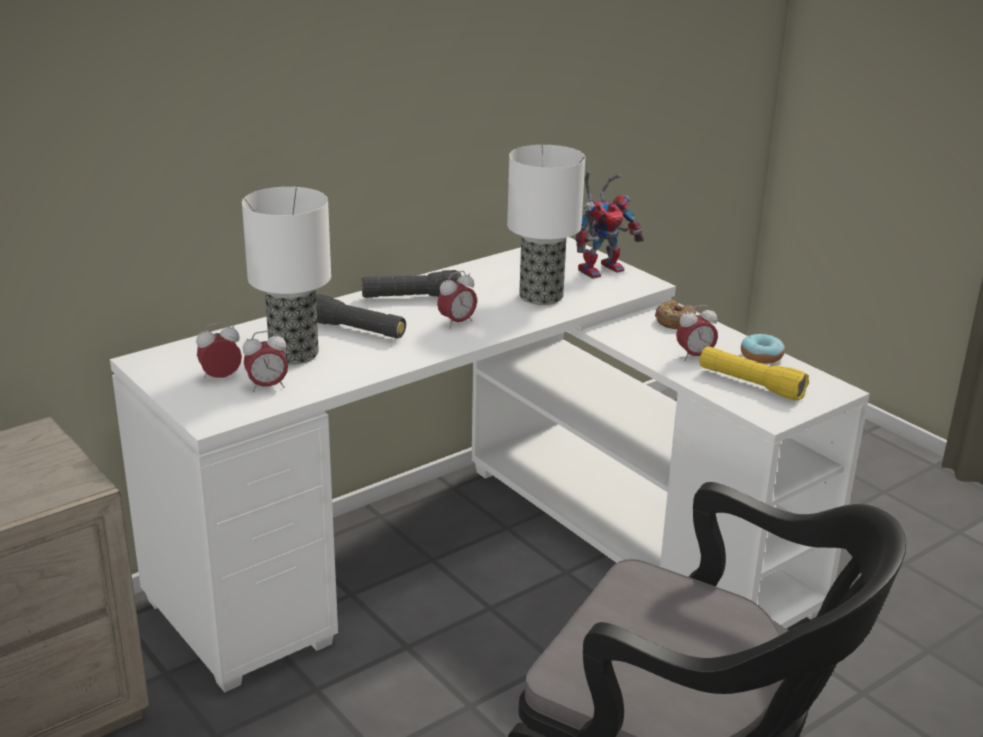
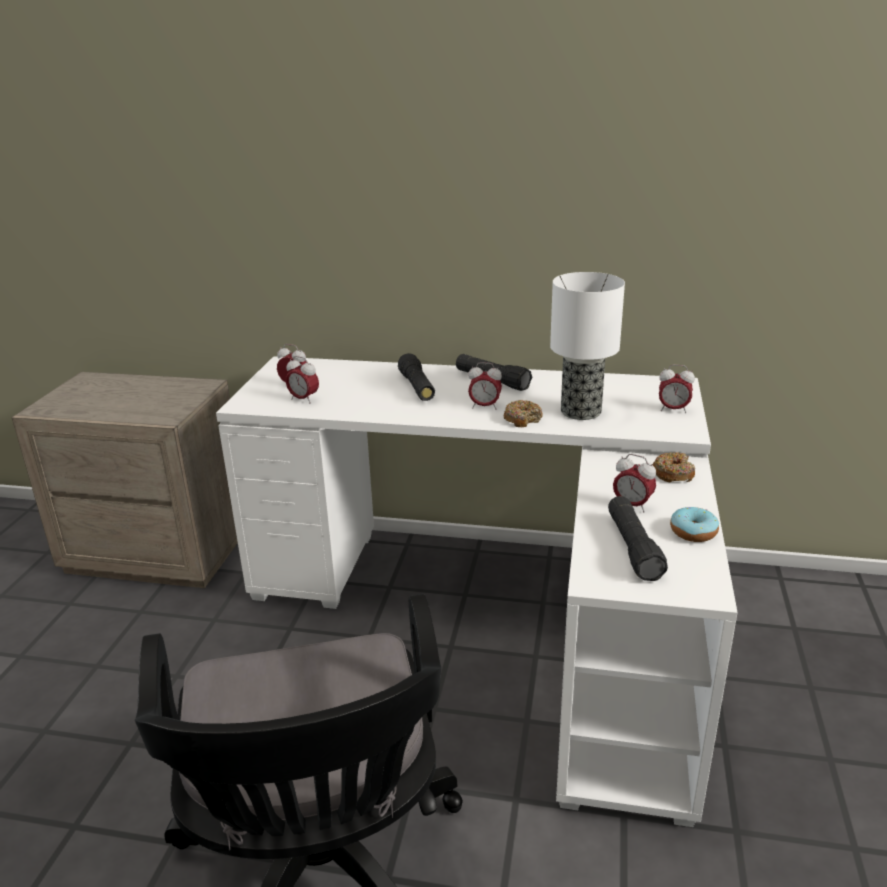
camera: 50 degrees right, 0 degrees up
table lamp [242,187,331,365] -> none
toy robot [576,171,644,279] -> alarm clock [659,365,695,413]
yellow flashlight [699,346,809,401] -> black flashlight [608,496,668,581]
none -> donut [504,400,543,427]

